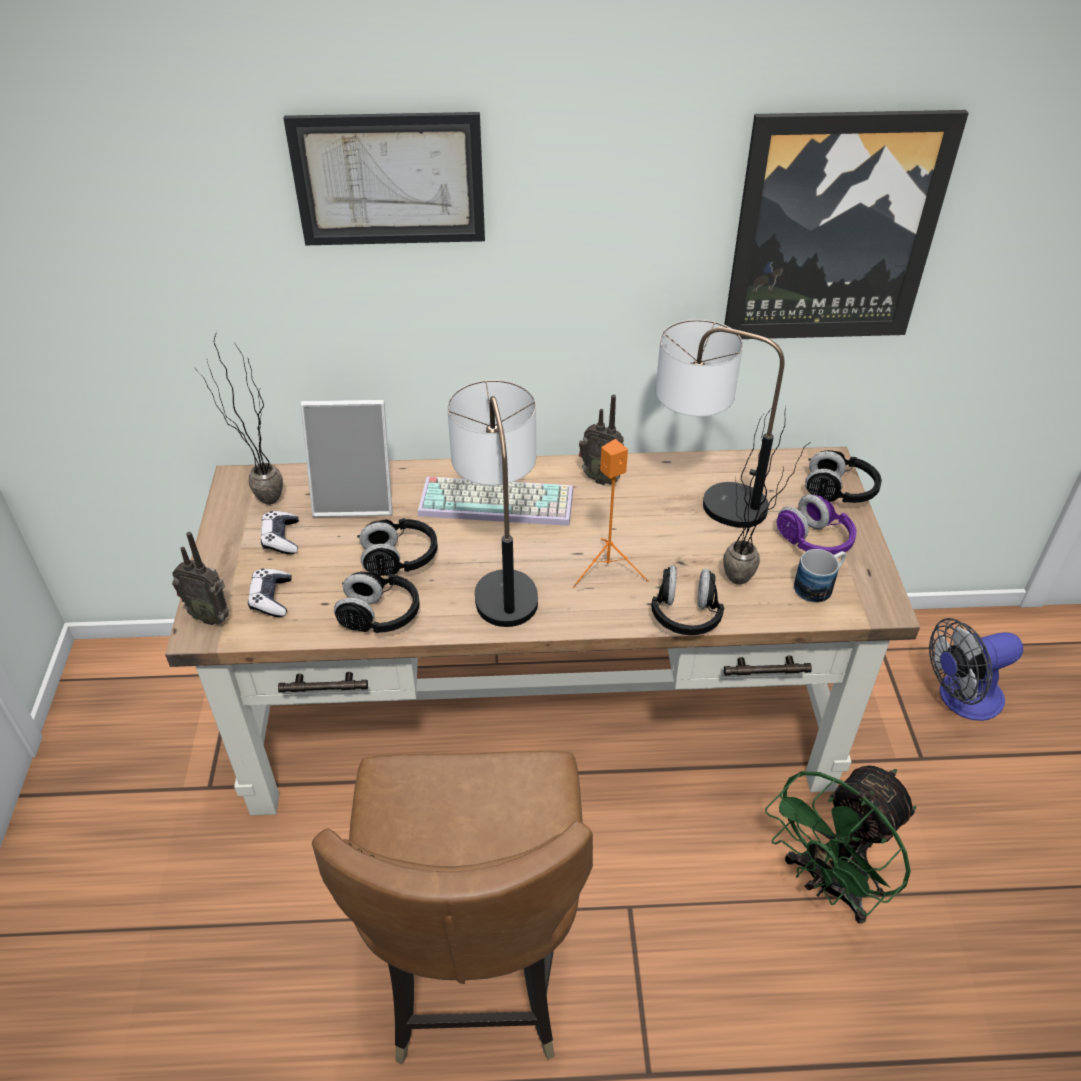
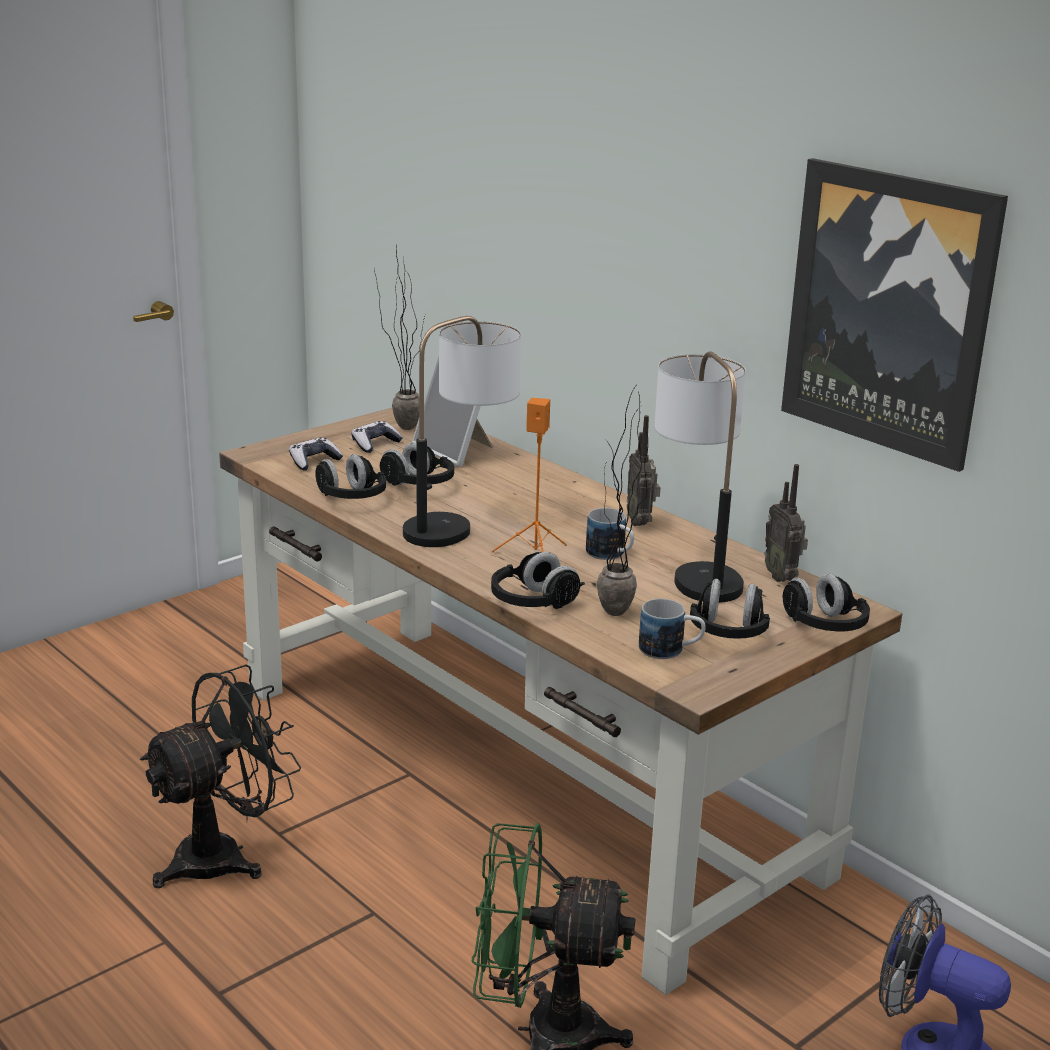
camera: 50 degrees right, 20 degrees down
radio [172,532,229,625] -> radio moved to [765,464,808,582]
picture [283,112,485,245] -> none
brown chair [312,751,593,1064] -> black fan [140,664,302,888]
keyboard [418,477,573,526] -> none
purple headphones [777,494,857,555] -> black headphones [690,579,770,639]
none -> mug [586,508,634,560]

